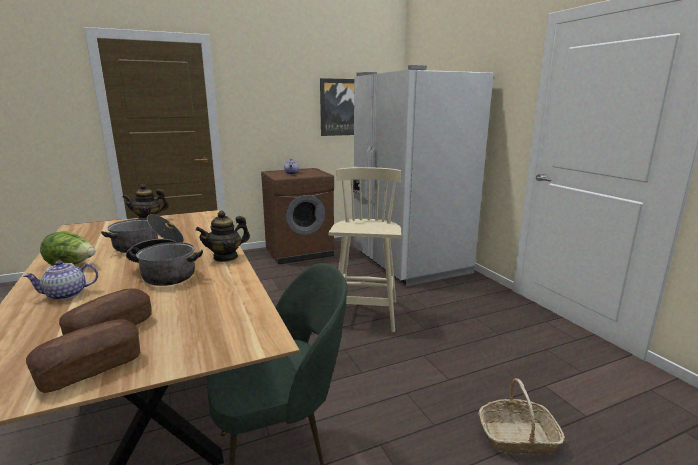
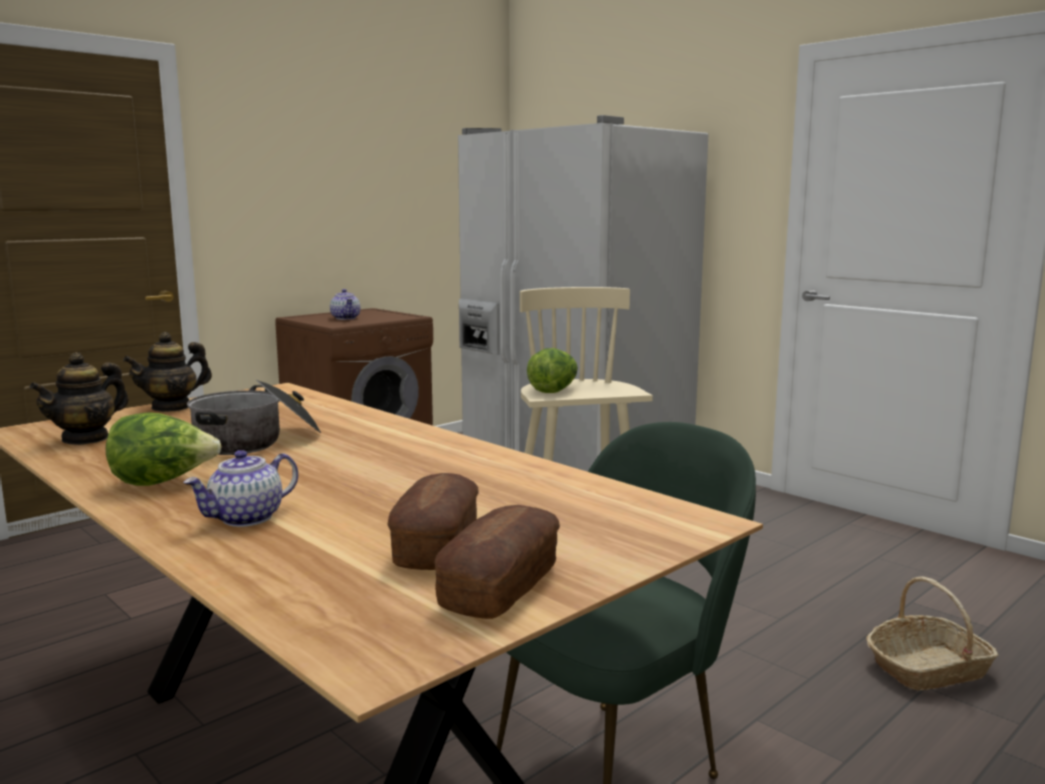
camera: 20 degrees left, 5 degrees down
cooking pot [126,239,203,286] -> none
teapot [196,211,250,262] -> teapot moved to [29,352,129,445]
picture [320,78,354,136] -> none
none -> lettuce [527,348,578,393]

